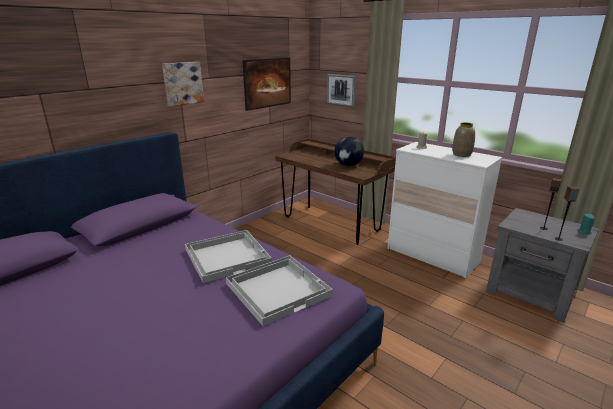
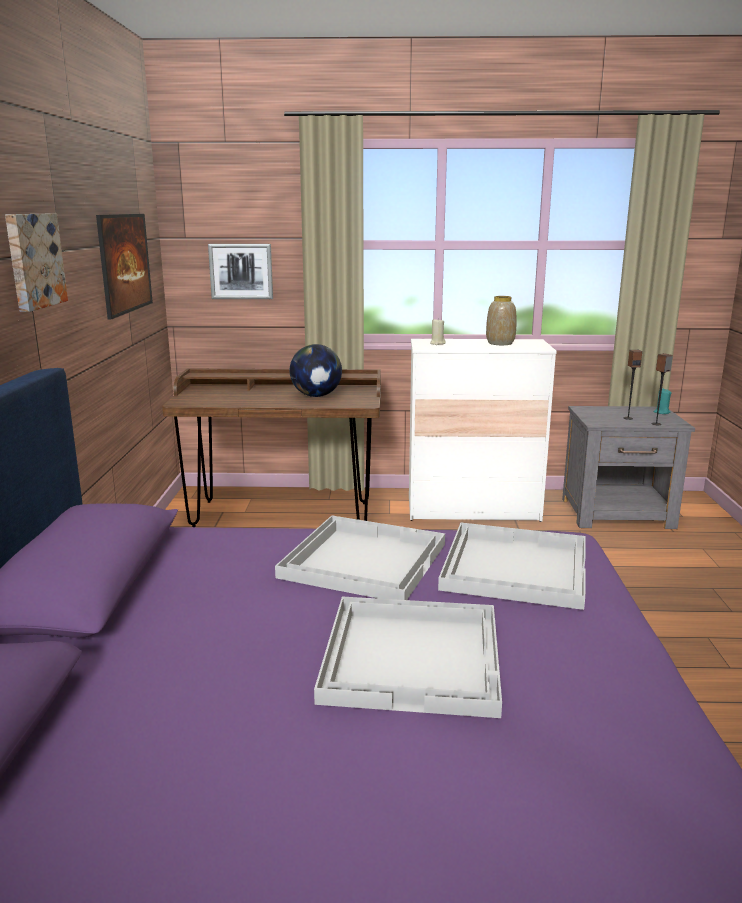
camera: 40 degrees left, 5 degrees down
none -> white tray [314,597,502,718]

